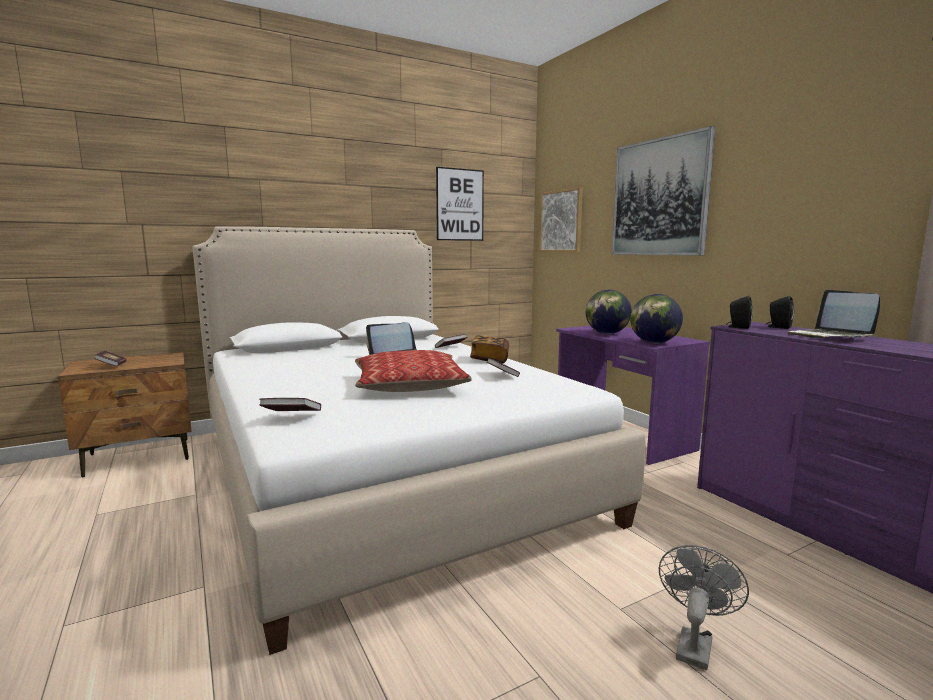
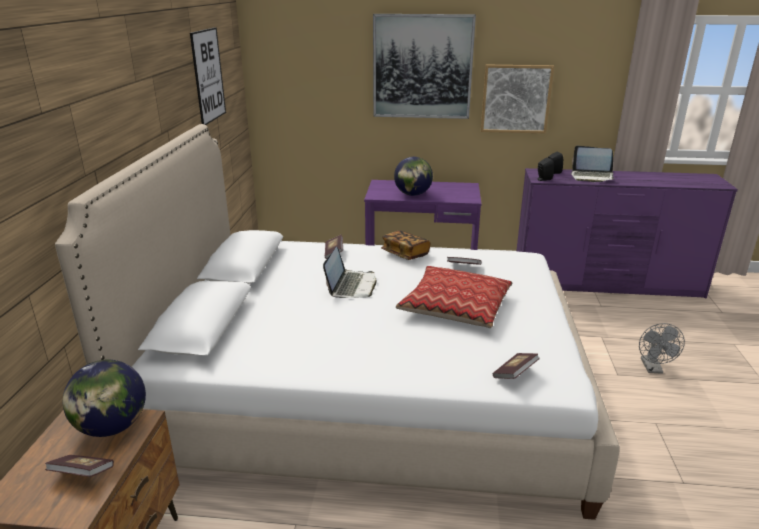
camera: 55 degrees left, 15 degrees up
picture [539,187,583,252] -> picture moved to [481,65,554,133]
globe [630,294,683,343] -> globe moved to [63,360,146,437]
grey fan [659,545,749,670] -> grey fan turned 150 degrees counterclockwise [639,323,685,374]

